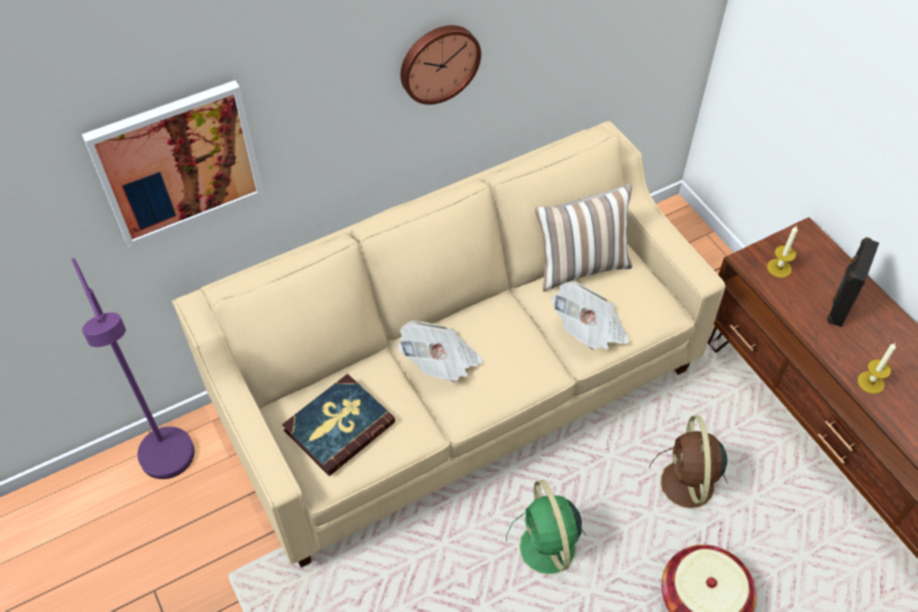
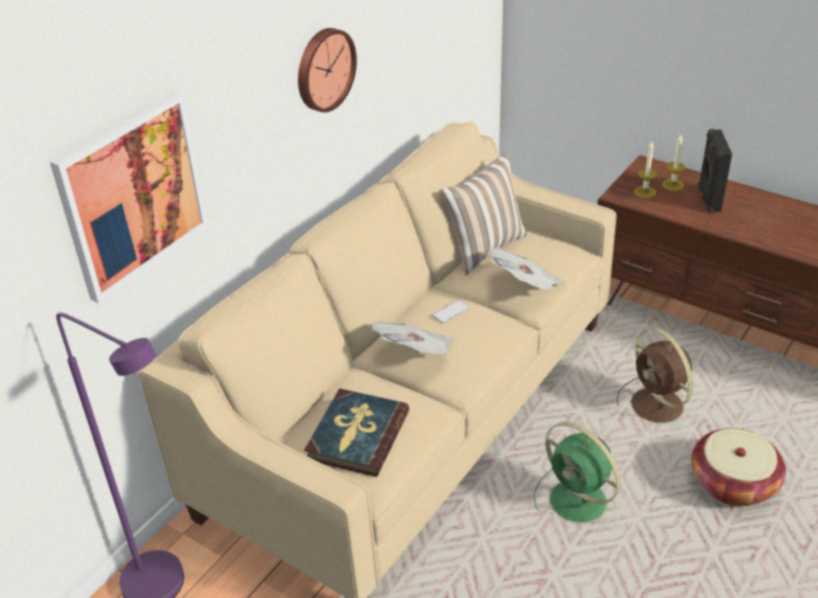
camera: 25 degrees left, 15 degrees down
candle [858,343,896,394] -> candle moved to [662,135,685,191]
none -> phone [432,300,469,323]

